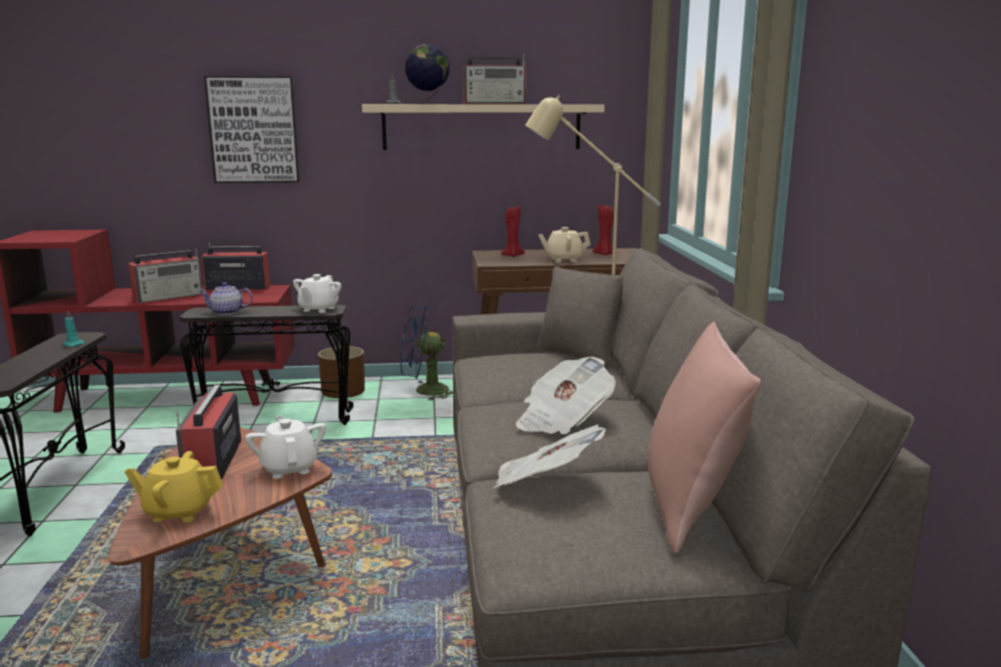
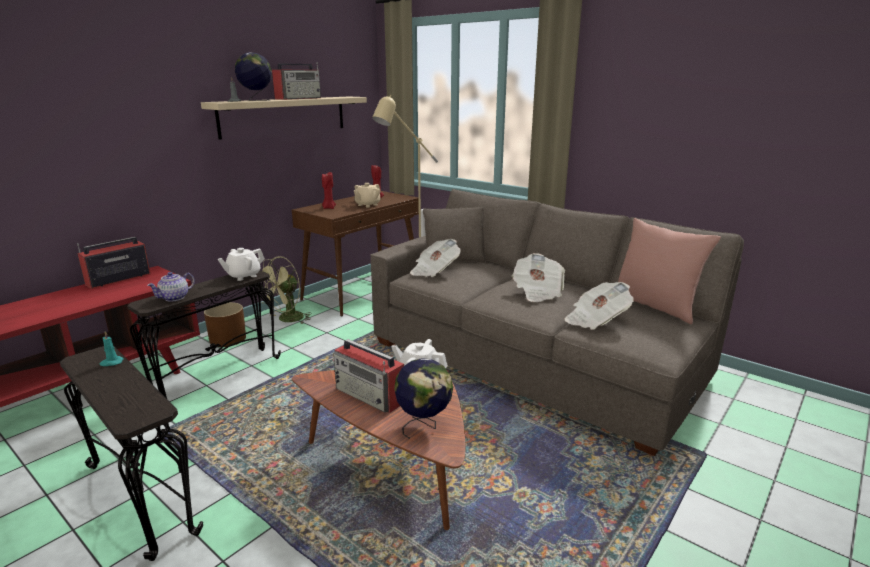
camera: 45 degrees left, 5 degrees up
yellow teapot [124,451,223,522] -> globe [394,358,453,439]
radio [128,249,203,304] -> none
picture [204,76,300,183] -> none
white teapot [293,274,341,313] -> white teapot turned 75 degrees clockwise [218,248,265,281]
blue fan [400,305,453,400] -> green fan [262,256,312,324]
none -> newspaper [410,239,461,277]

